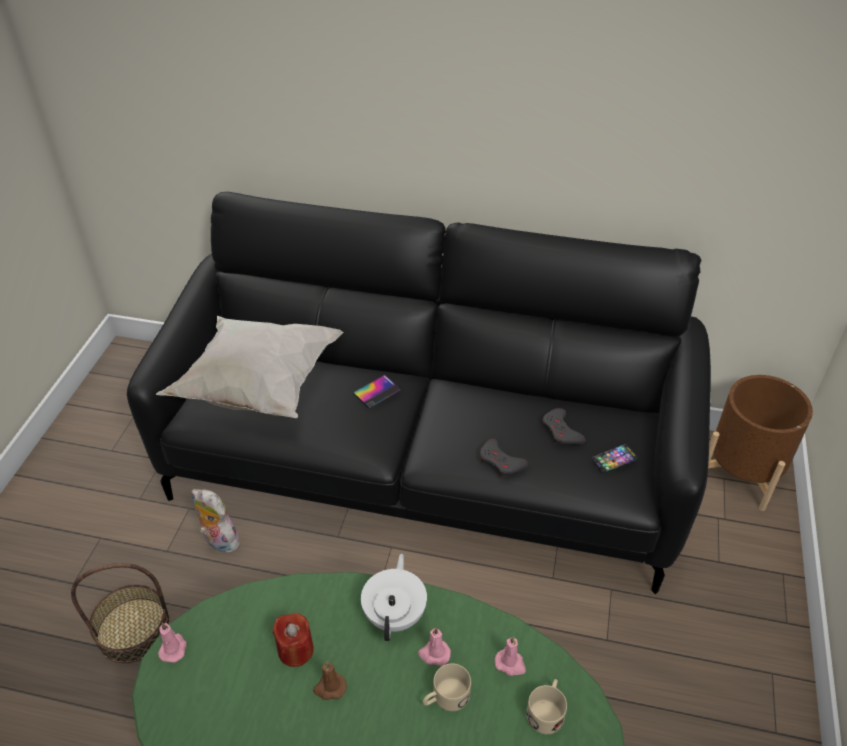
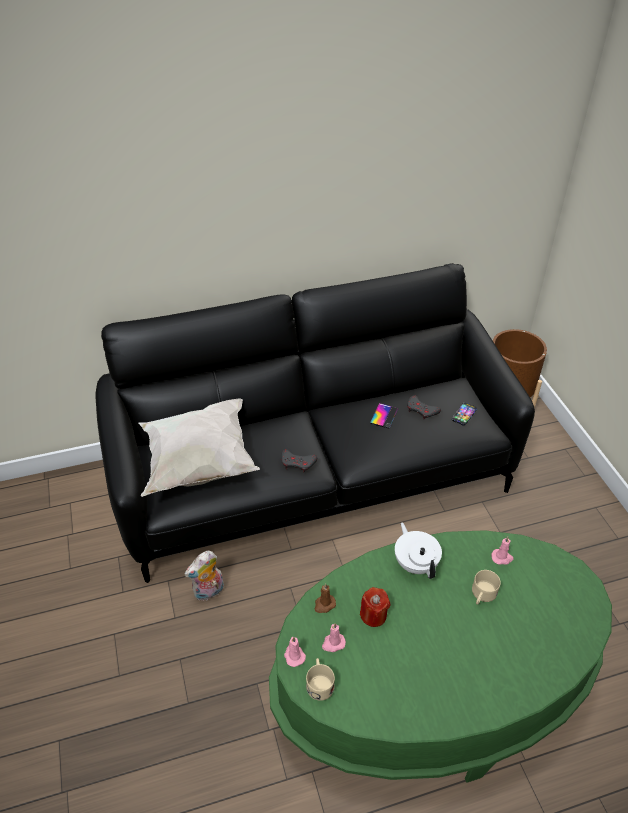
camera: 30 degrees left, 0 degrees up
basket [71,563,170,663] -> none
plush toy [192,489,241,553] -> plush toy turned 45 degrees counterclockwise [184,551,224,601]
brown candle [313,662,347,700] -> brown candle moved to [314,583,336,613]
phone [353,375,401,408] -> phone moved to [370,403,398,429]
pink candle [418,627,451,666] -> pink candle moved to [322,623,346,652]
grey game controller [480,439,529,477] -> grey game controller moved to [281,450,317,472]
beige mug [526,679,567,734] -> beige mug moved to [306,658,335,701]

